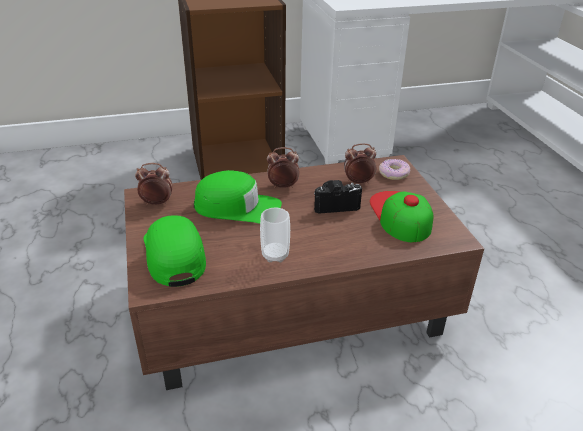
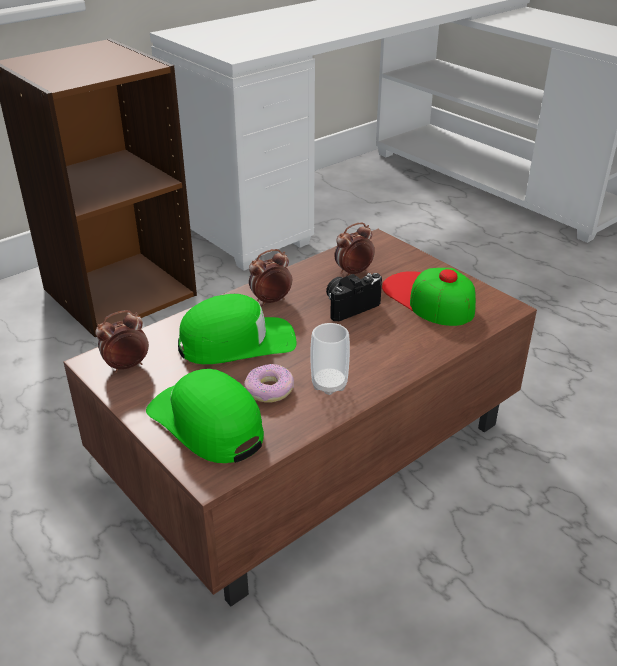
camera: 25 degrees left, 0 degrees up
donut [379,159,410,180] -> donut moved to [244,364,294,402]

